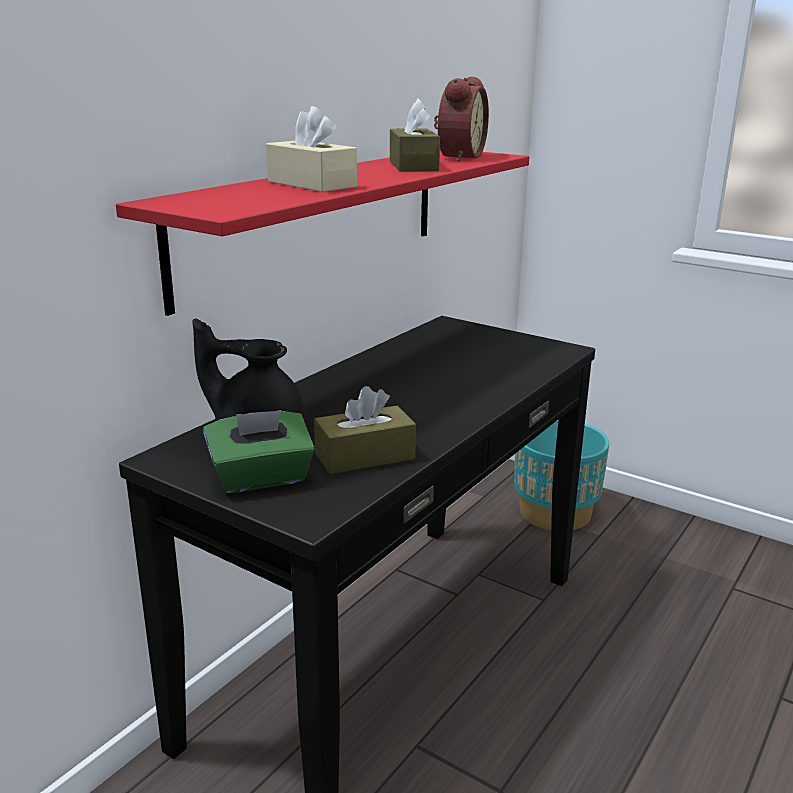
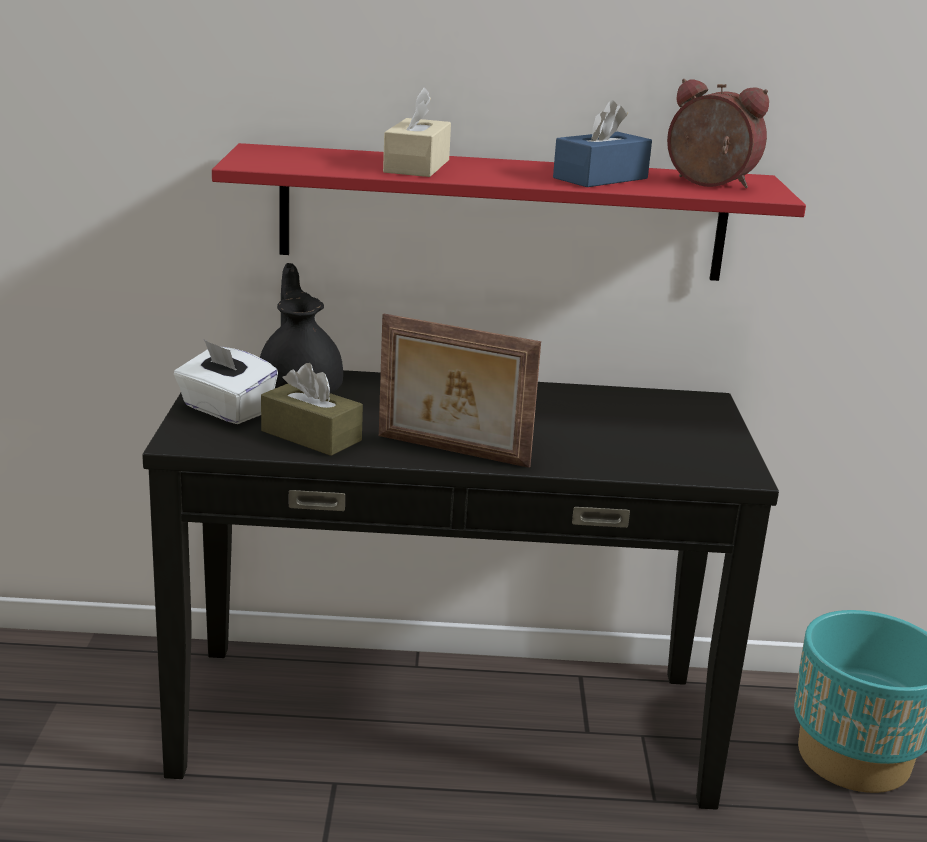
camera: 55 degrees right, 0 degrees up
green tissue box [203,410,315,493] -> white tissue box [174,340,278,424]
brown tissue box [390,99,440,172] -> blue tissue box [553,100,652,187]
alarm clock [434,77,489,161] -> alarm clock turned 135 degrees counterclockwise [667,79,769,188]
none -> picture frame [379,314,541,468]

